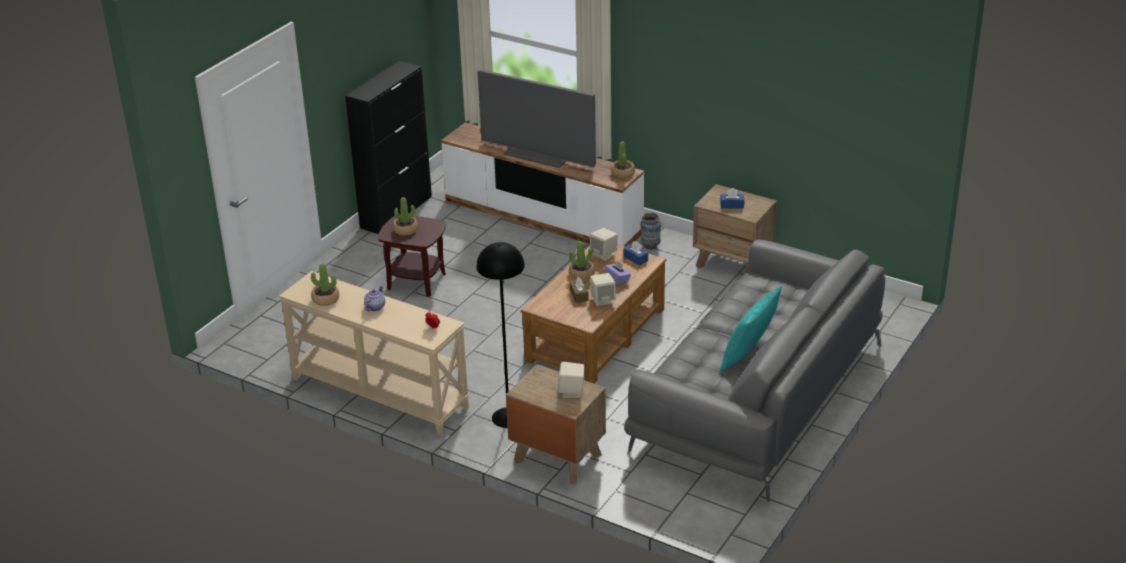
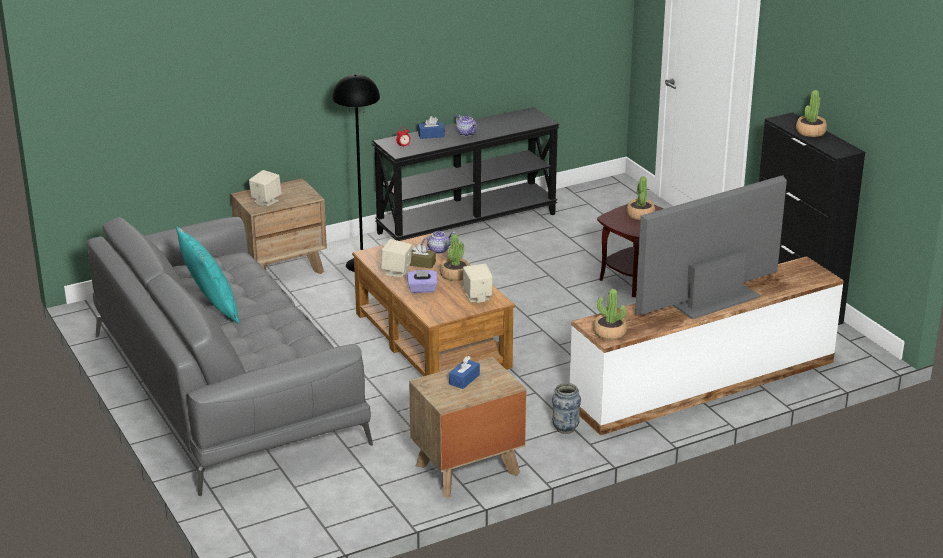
camera: 120 degrees right, 5 degrees down
beige console table [279,271,470,435] -> black console table [373,107,559,241]
potted plant [311,264,339,306] -> potted plant moved to [796,90,827,137]
blue tissue box [623,241,648,266] -> blue tissue box moved to [418,116,445,139]
none -> teapot [421,231,455,254]

